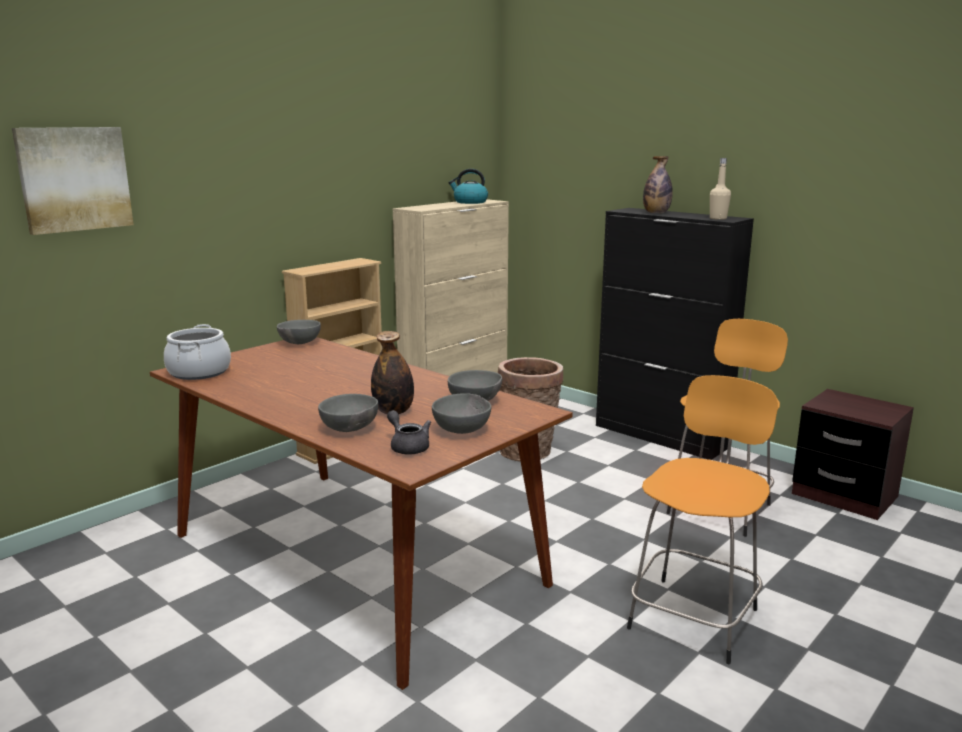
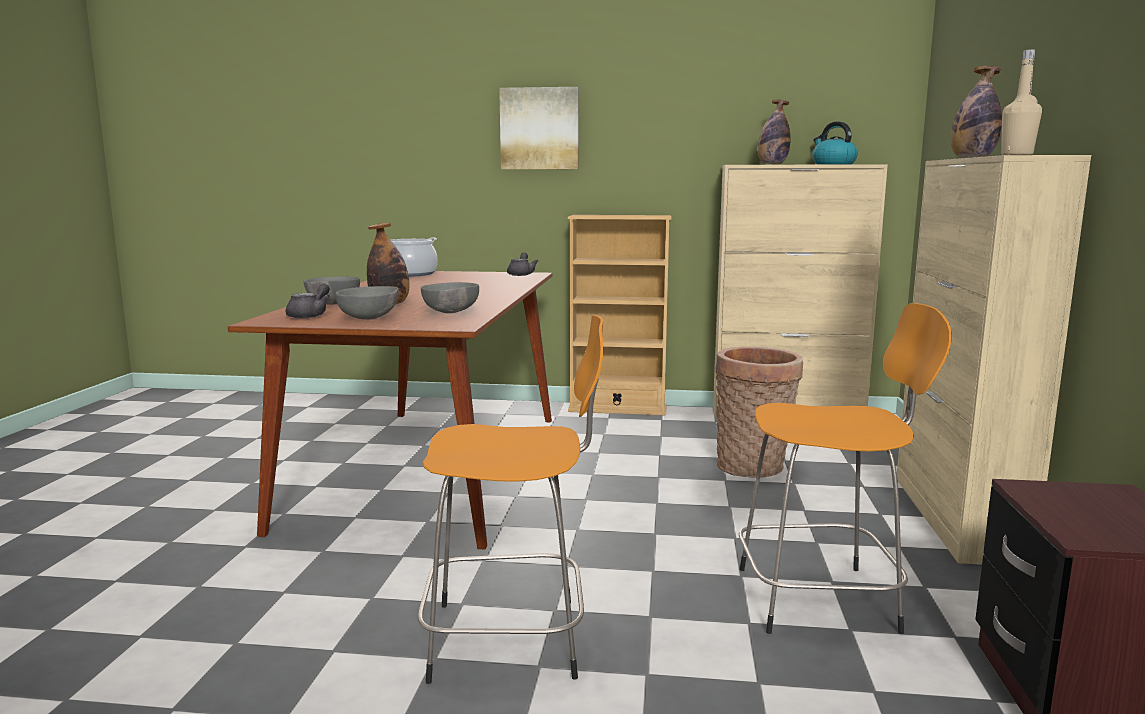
camera: 55 degrees right, 5 degrees down
picture [12,127,134,235] -> picture moved to [499,87,579,169]
grey bowl [277,320,321,344] -> grey teapot [507,252,539,276]
black cabinet [596,208,754,460] -> beige cabinet [897,155,1091,565]
none -> bottle [758,99,791,165]

